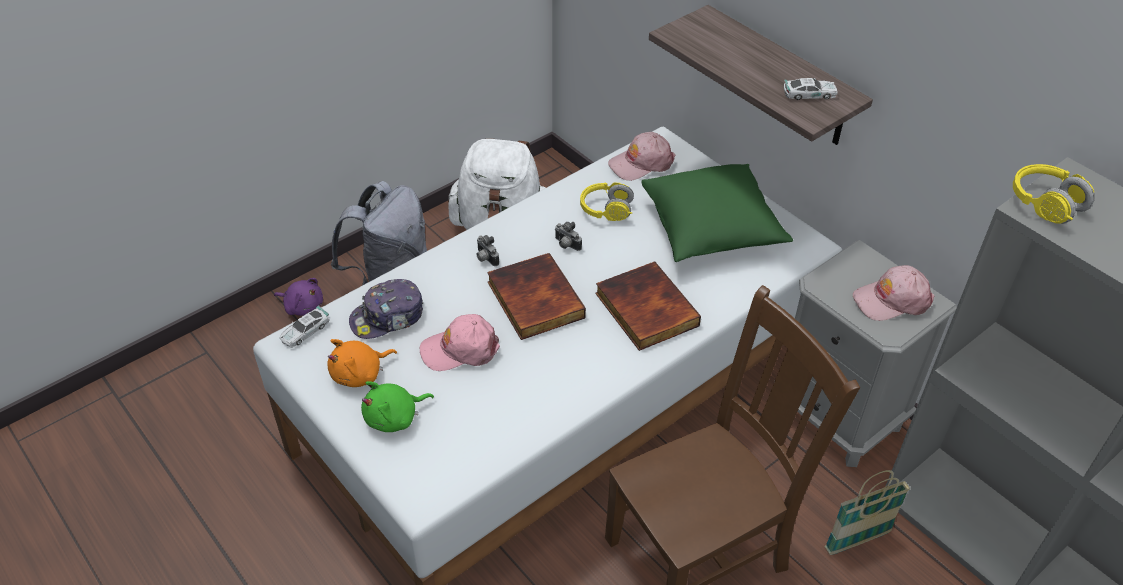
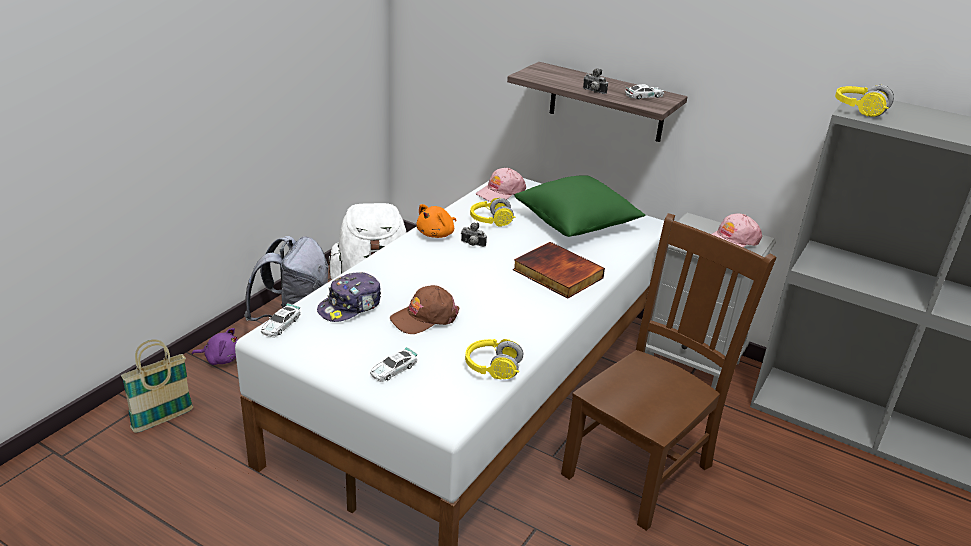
camera: 20 degrees left, 15 degrees down
orange plush toy [327,339,397,387] -> orange plush toy moved to [416,204,456,238]
green plush toy [361,381,434,432] -> toy car [370,347,418,382]
pink cap [420,314,500,371] -> brown cap [390,285,460,334]
camera [476,235,499,266] -> camera moved to [583,68,608,94]
book [487,253,586,340] -> none
basket [825,470,910,555] -> basket moved to [121,339,193,433]
none -> yellow headphones [465,339,523,380]

